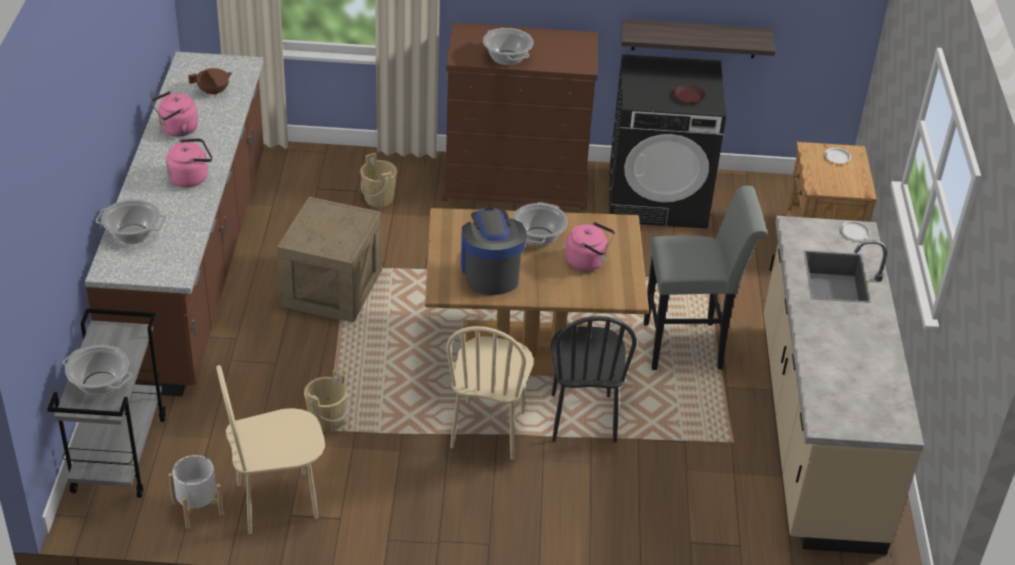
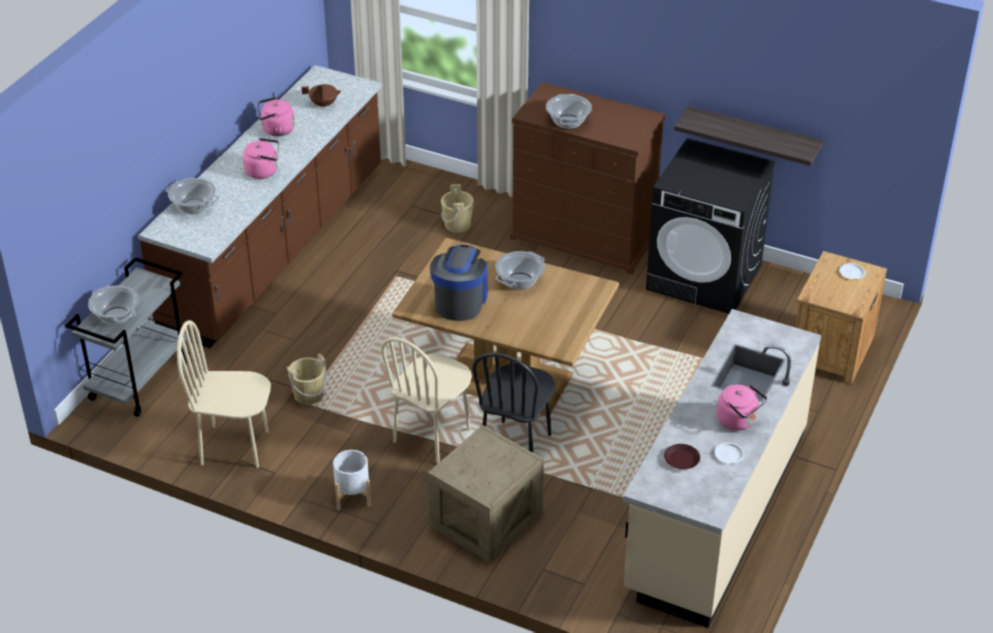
camera: 25 degrees right, 0 degrees up
white planter [168,455,224,529] -> white planter moved to [333,450,371,510]
crate [277,197,382,322] -> crate moved to [428,425,544,563]
pink kettle [565,222,615,271] -> pink kettle moved to [717,385,767,430]
grey stool [643,186,767,370] -> none
brown plate [673,85,706,104] -> brown plate moved to [664,444,700,469]
white plate [841,221,871,239] -> white plate moved to [714,442,744,464]

